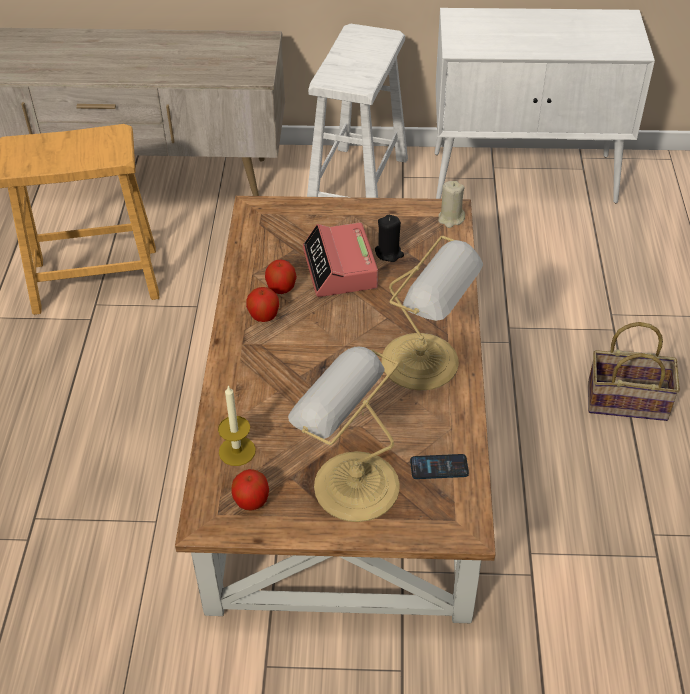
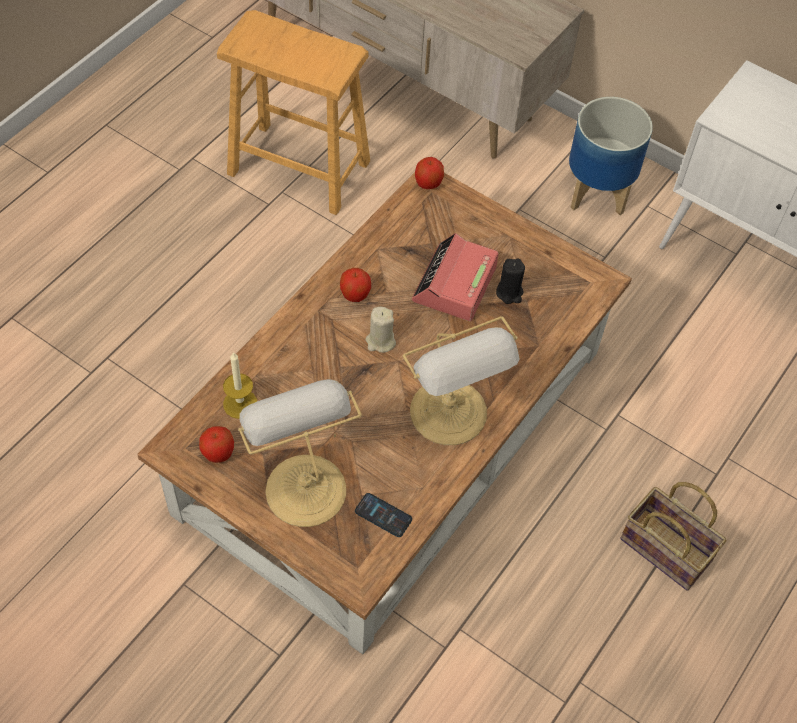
camera: 30 degrees right, 10 degrees up
apple [265,260,297,294] -> apple moved to [415,157,444,189]
white stool [307,24,408,198] -> planter [569,97,653,215]
beige candle [438,181,465,228] -> beige candle moved to [366,307,396,353]

